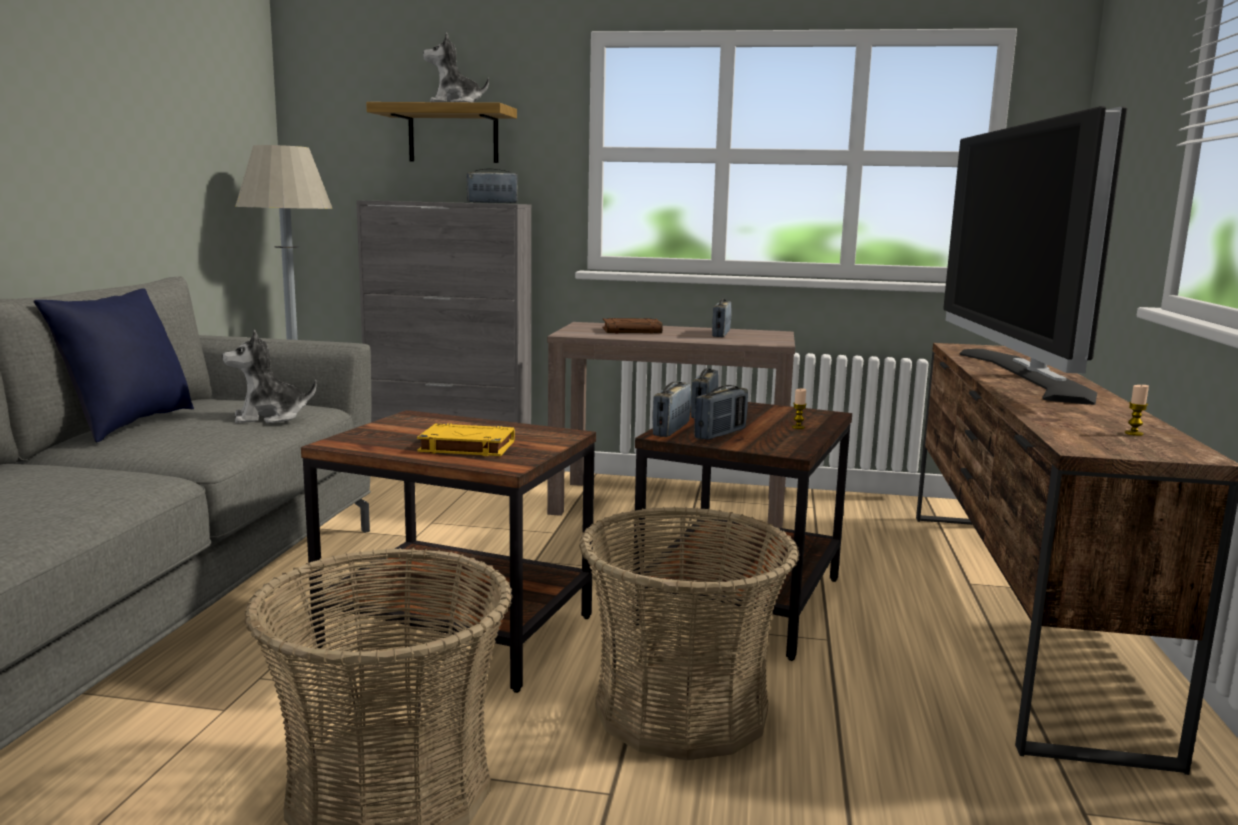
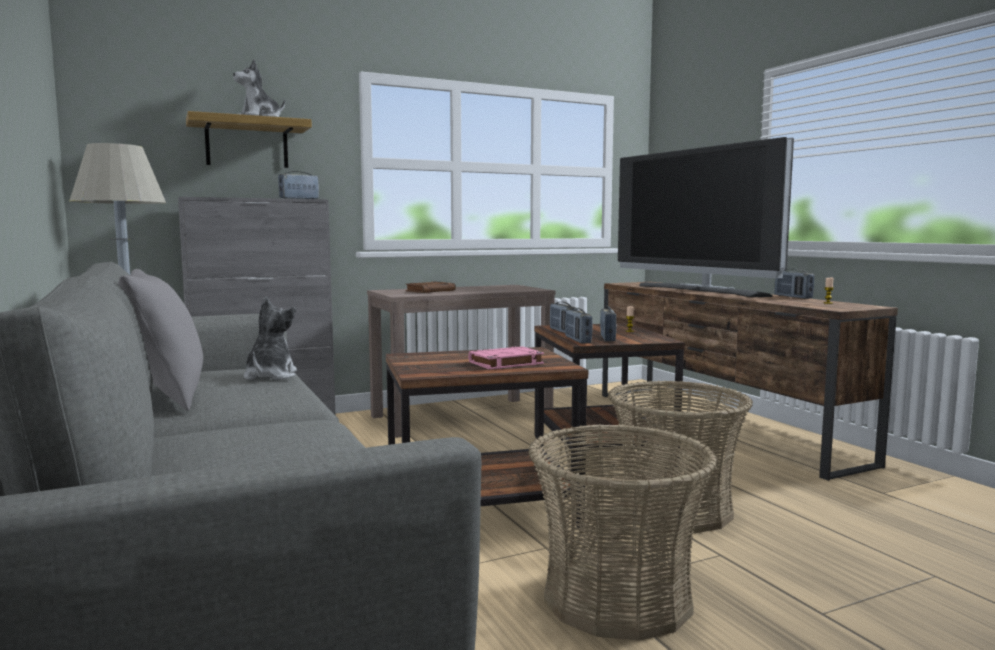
camera: 35 degrees left, 5 degrees down
blue pillow [34,288,194,442] -> grey pillow [118,269,203,411]
plush toy [222,330,317,424] -> plush toy turned 150 degrees clockwise [244,296,297,380]
yellow book [417,423,515,456] -> pink book [468,346,544,369]
radio [712,299,731,337] -> radio moved to [775,269,814,299]

